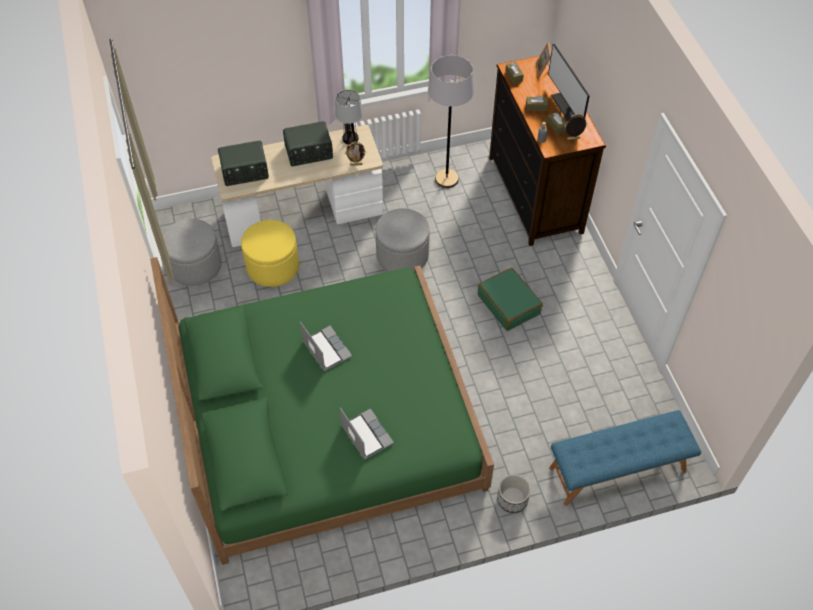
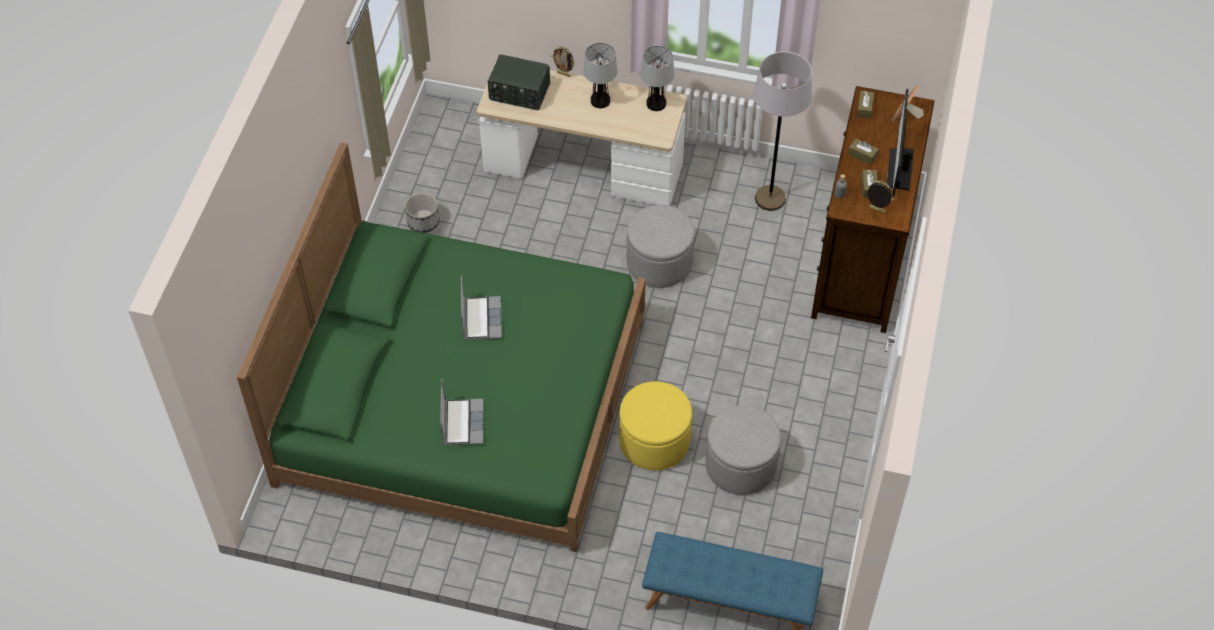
camera: 30 degrees right, 0 degrees up
grey ottoman [163,219,222,286] -> grey ottoman moved to [705,405,781,495]
yellow ottoman [241,220,299,287] -> yellow ottoman moved to [619,381,692,470]
radio [283,121,333,166] -> table lamp [583,43,617,108]
picture frame [345,142,367,166] -> picture frame moved to [551,47,575,77]
green suitcase [478,268,543,331] -> none
planter [497,475,531,513] -> planter moved to [405,192,440,233]

